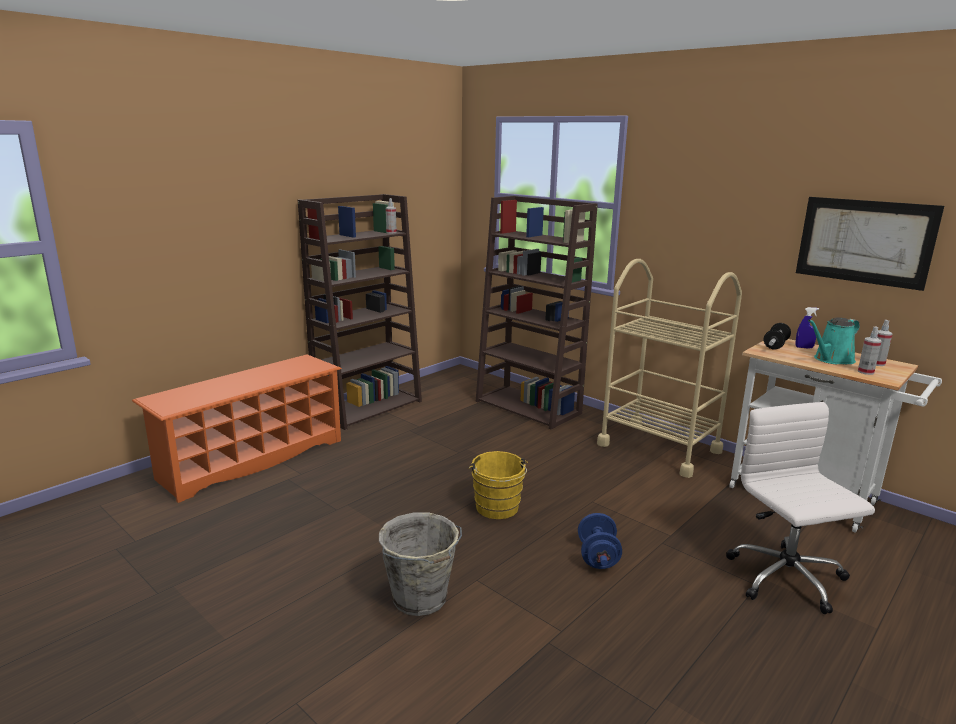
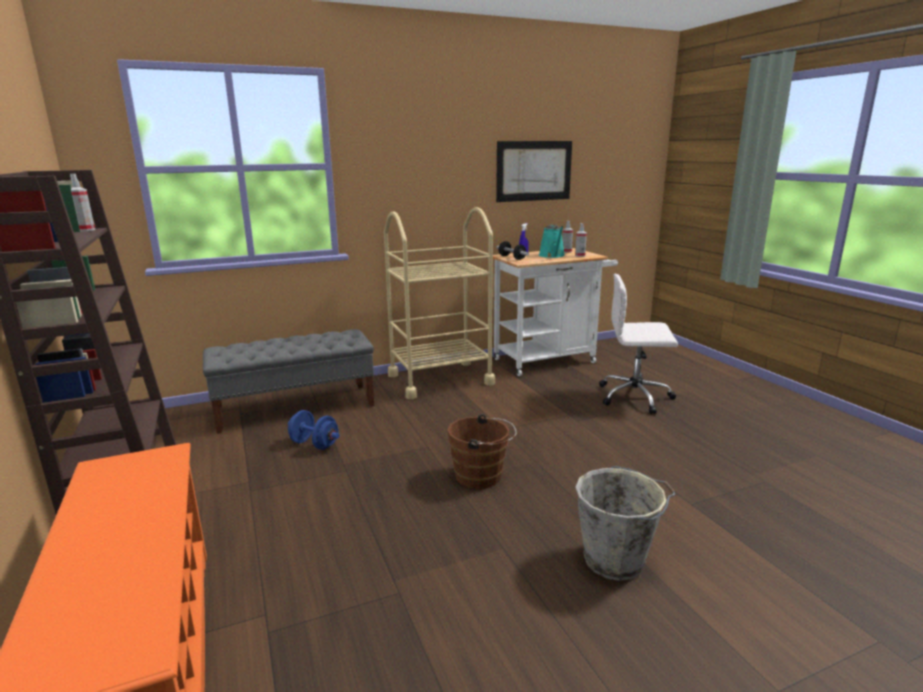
camera: 65 degrees left, 0 degrees up
yellow bucket [469,451,528,519] -> brown bucket [447,414,517,489]
brown bookcase [476,196,598,429] -> grey bench [203,329,374,434]
blue dumbbell [578,513,622,569] -> blue dumbbell moved to [288,410,340,450]

